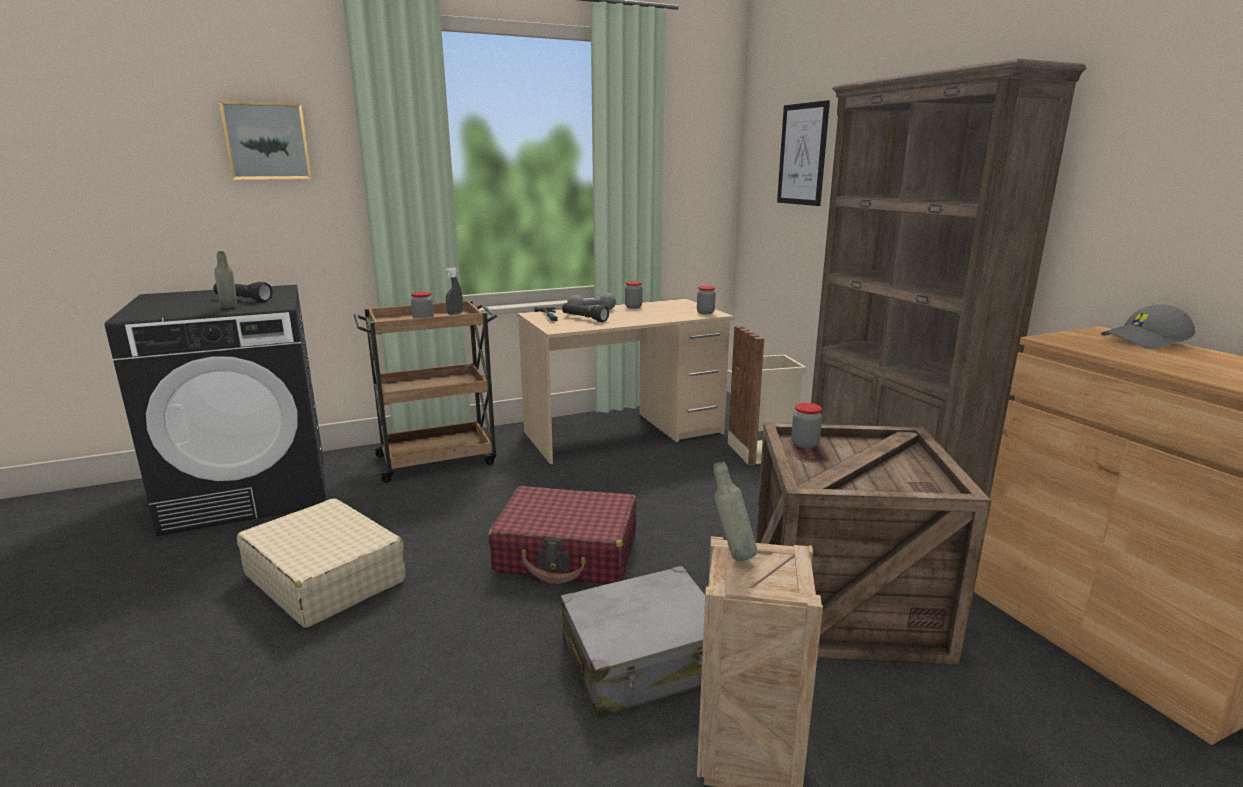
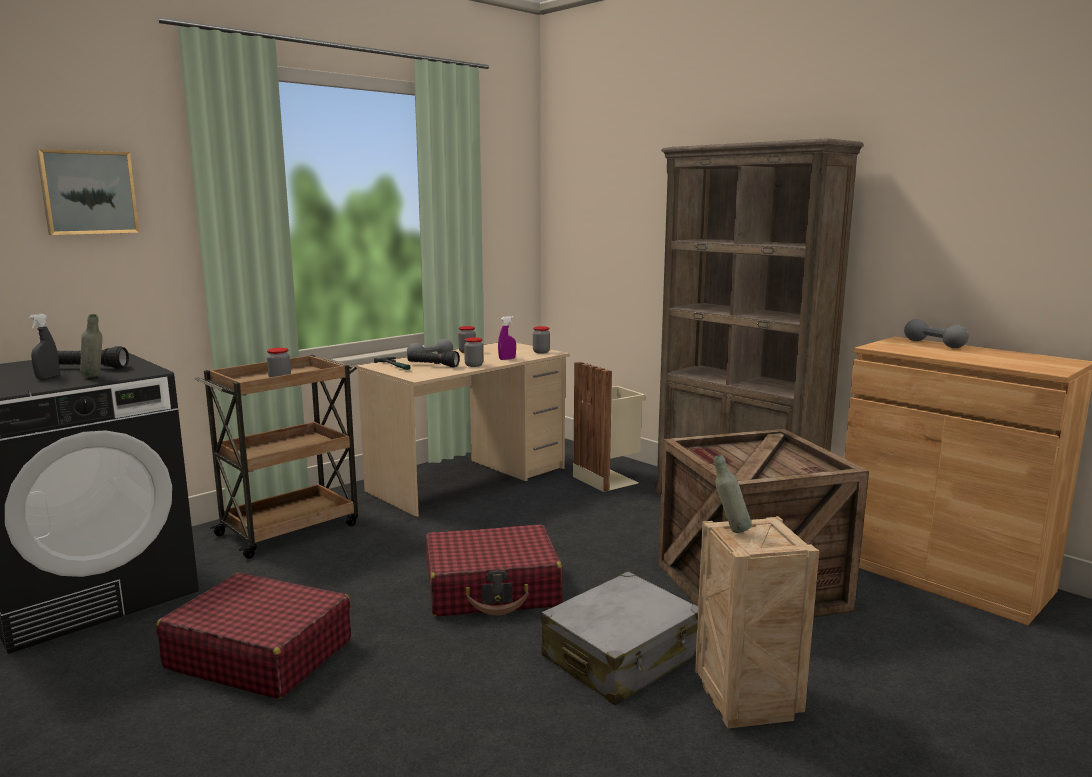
camera: 20 degrees left, 5 degrees down
beige suitcase [237,498,405,628] -> red suitcase [156,573,351,699]
grey spray bottle [445,267,463,315] -> grey spray bottle moved to [28,314,59,379]
picture [777,100,830,206] -> none
jar [791,403,822,448] -> jar moved to [464,337,483,367]
grey cap [1101,304,1195,350] -> grey dumbbell [904,319,969,348]
none -> purple spray bottle [498,316,516,360]

